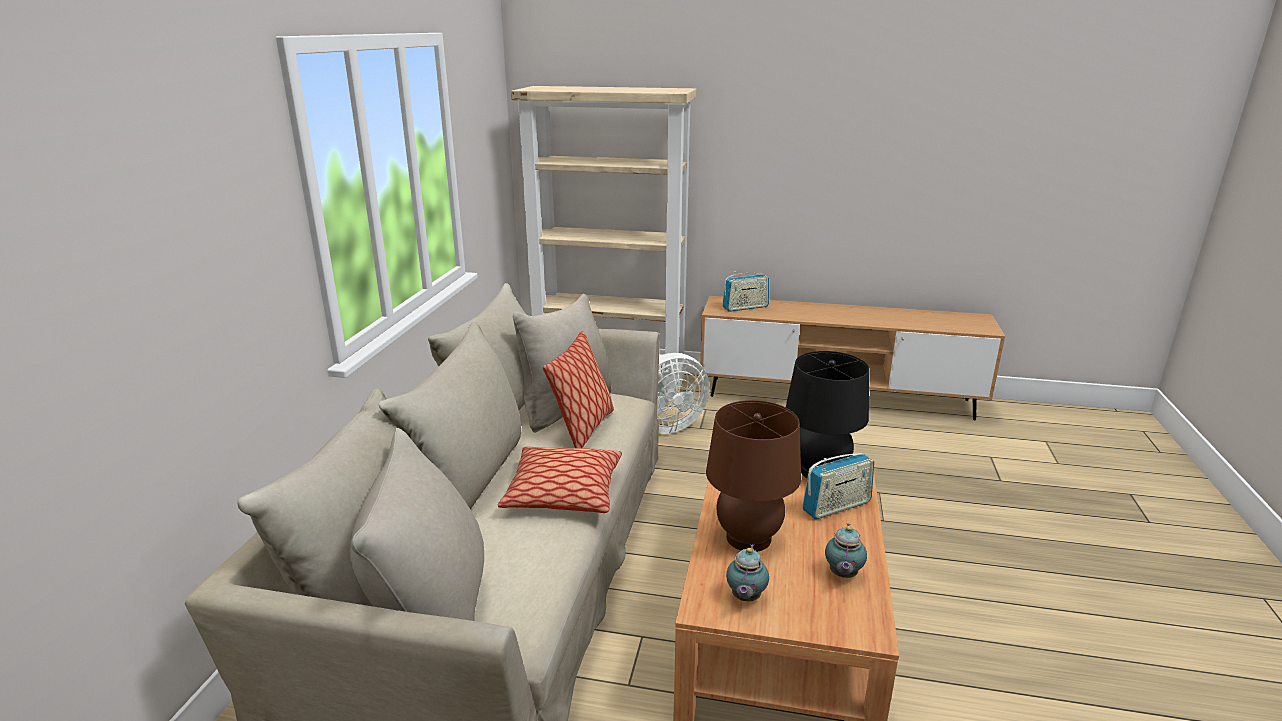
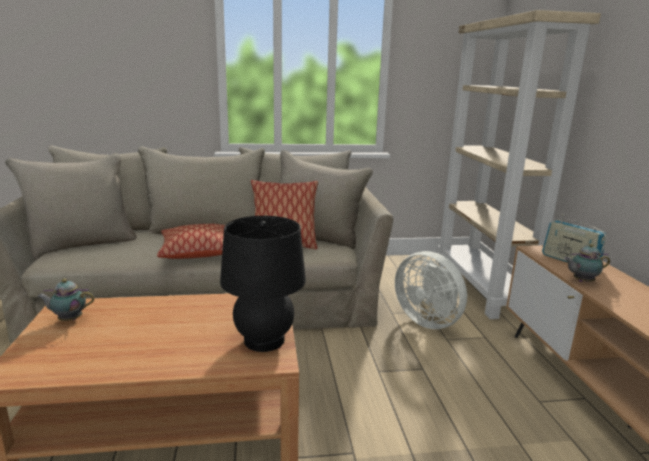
camera: 70 degrees right, 5 degrees down
brown table lamp [706,400,801,552] -> none
radio [802,453,874,520] -> none
teapot [825,524,867,578] -> teapot moved to [564,244,610,282]

